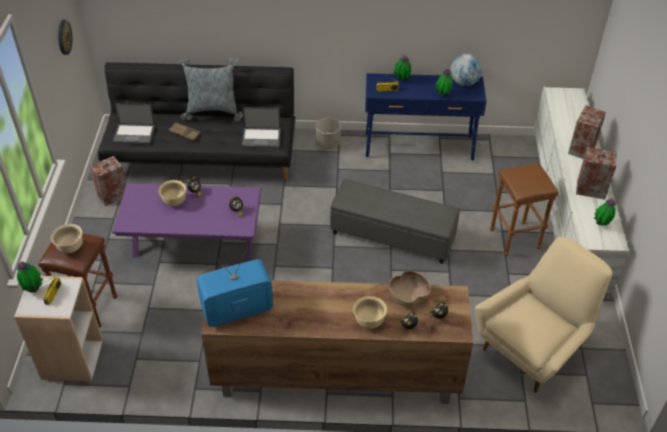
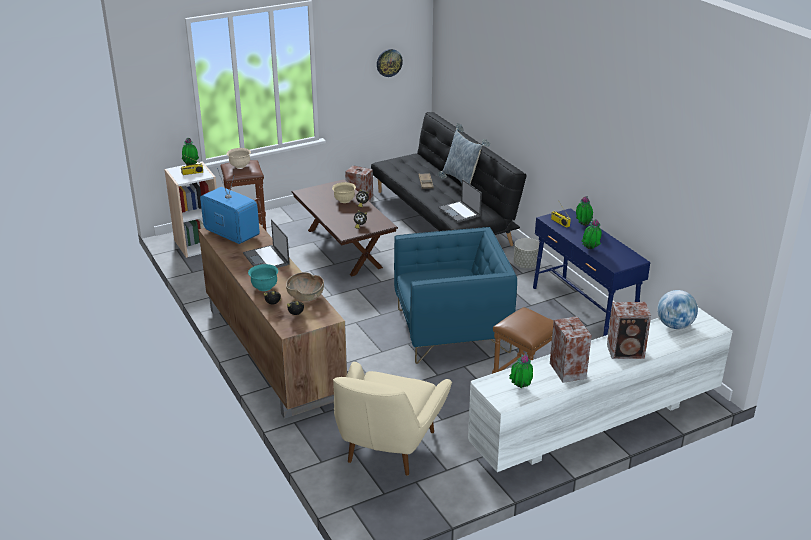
camera: 60 degrees right, 15 degrees down
purple coffee table [112,183,262,261] -> brown coffee table [291,179,398,277]
laptop [113,103,155,144] -> laptop moved to [243,219,290,268]
grey ottoman [330,179,460,264] -> blue armchair [394,227,517,364]
beige bowl [353,296,387,329] -> turquoise bowl [248,264,278,291]
globe [450,54,482,86] -> globe moved to [657,290,698,329]
beige armchair [475,237,612,393] -> beige armchair turned 90 degrees clockwise [333,362,452,476]

